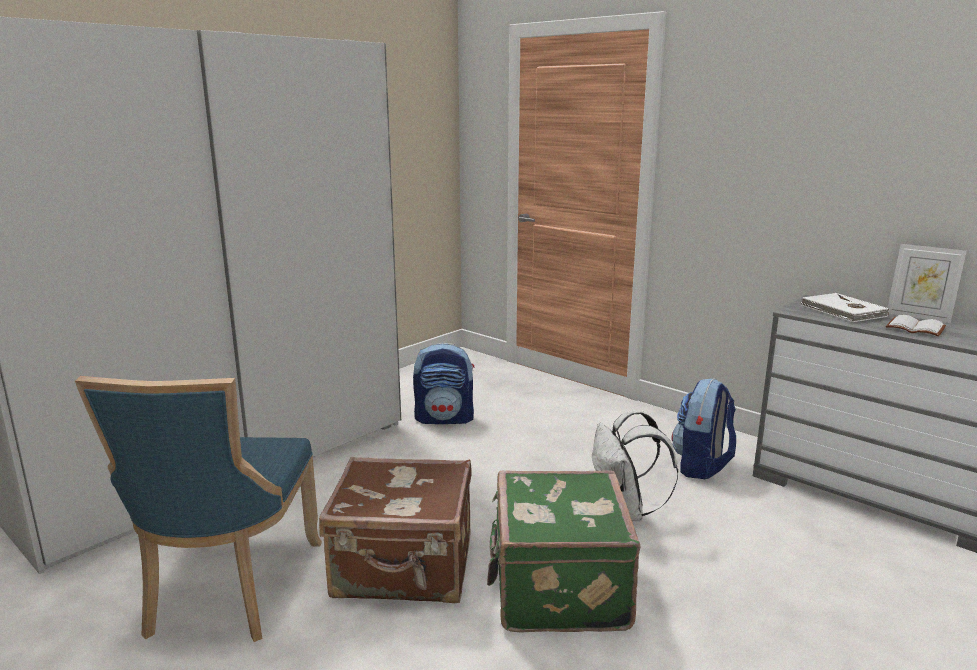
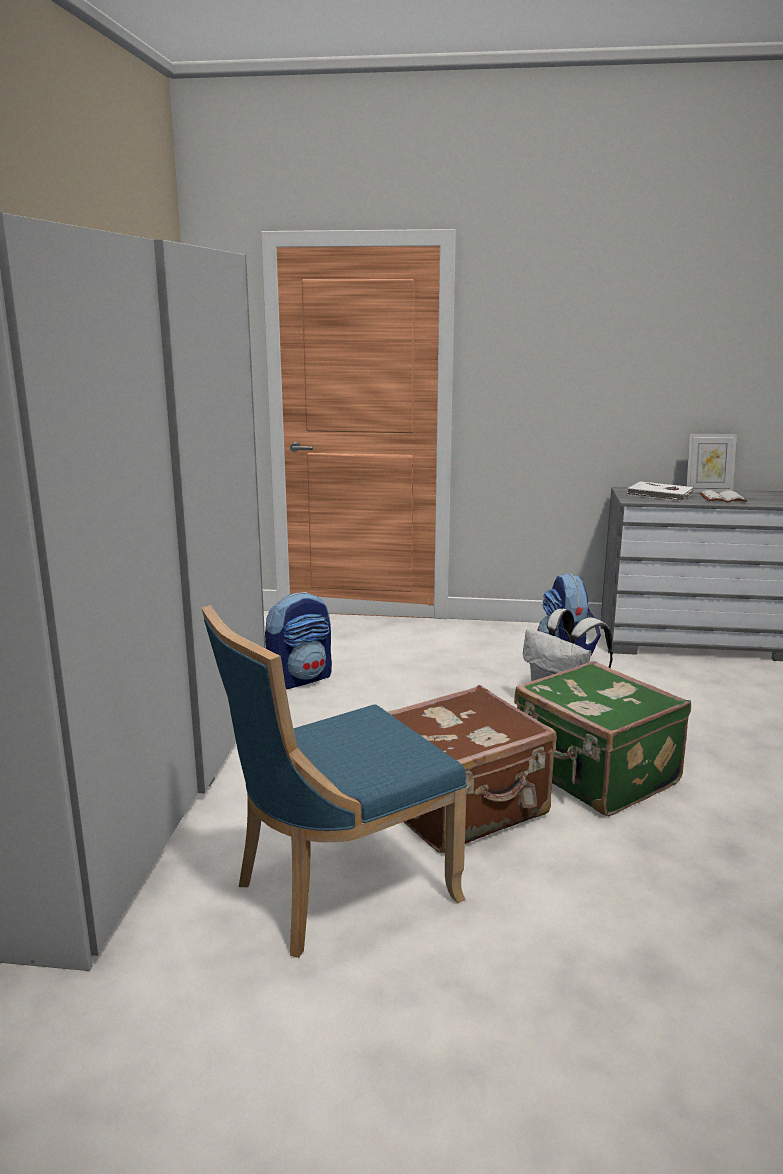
camera: 35 degrees left, 0 degrees up
blue chair [75,376,322,642] -> blue chair turned 90 degrees clockwise [202,605,467,958]

